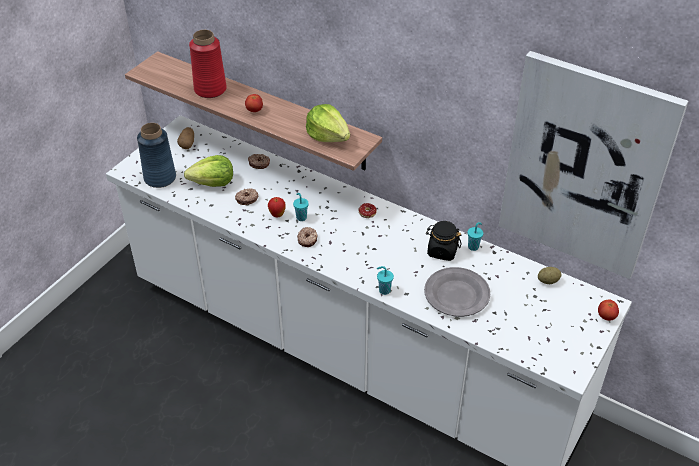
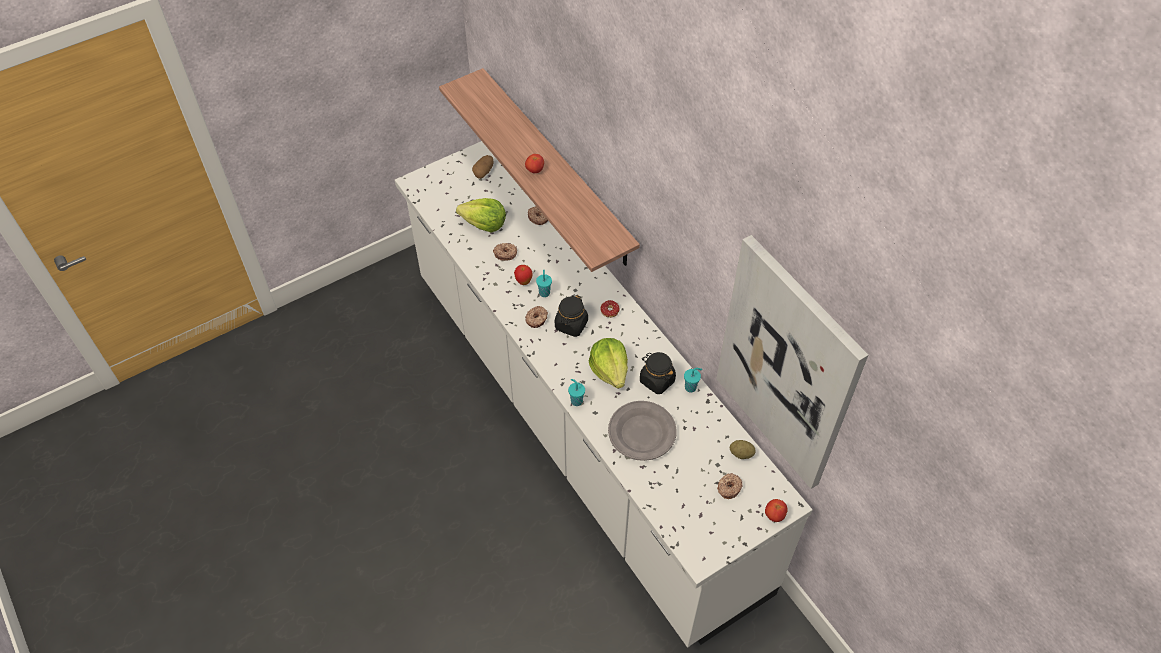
camera: 25 degrees right, 10 degrees up
blue vase [137,123,176,188] -> none
red vase [189,30,227,98] -> none
lettuce [306,104,350,142] -> lettuce moved to [589,338,628,389]
none -> black jar [555,295,588,337]
none -> donut [717,473,743,499]

